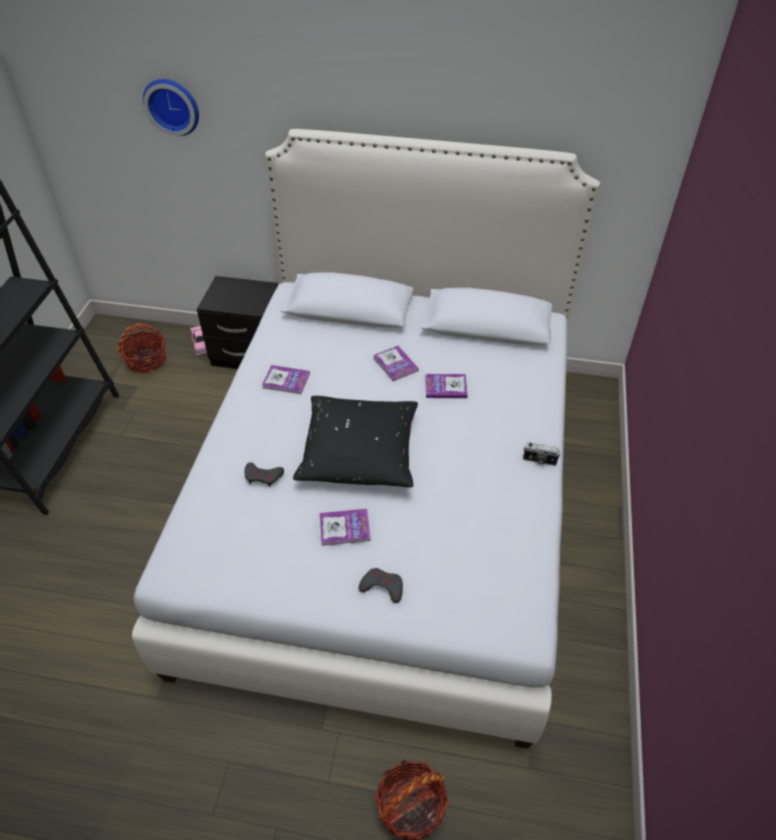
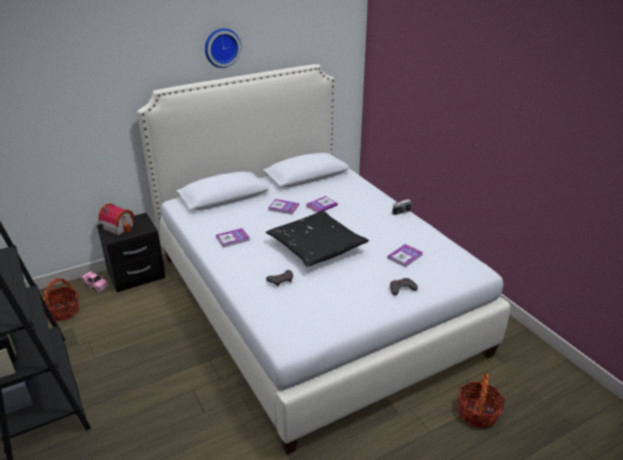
camera: 40 degrees left, 15 degrees down
wall clock [143,79,199,136] -> wall clock moved to [205,28,241,68]
book [320,509,371,546] -> book moved to [388,244,423,267]
none -> toy house [98,203,135,235]

